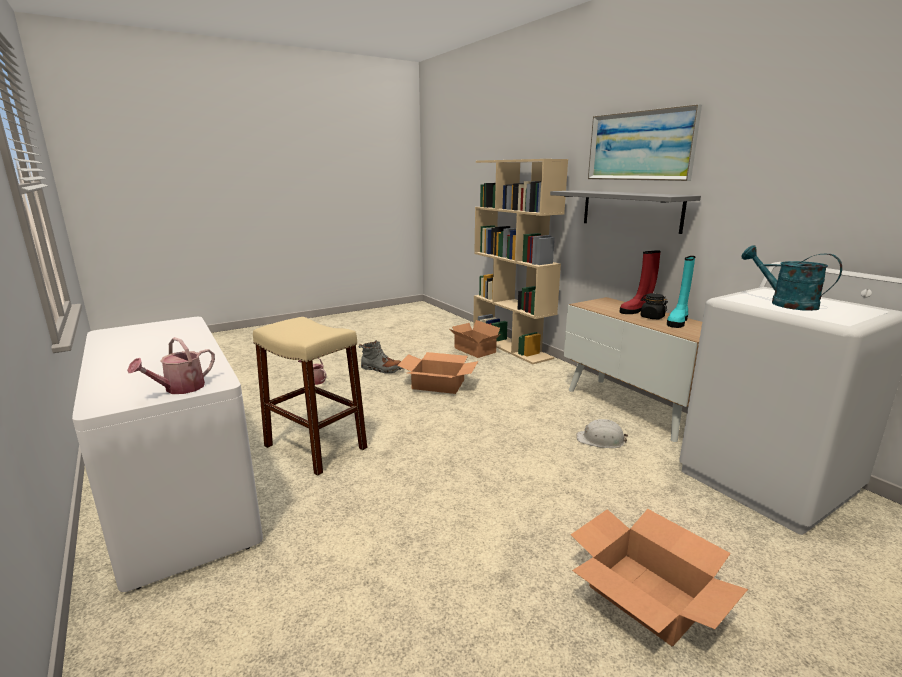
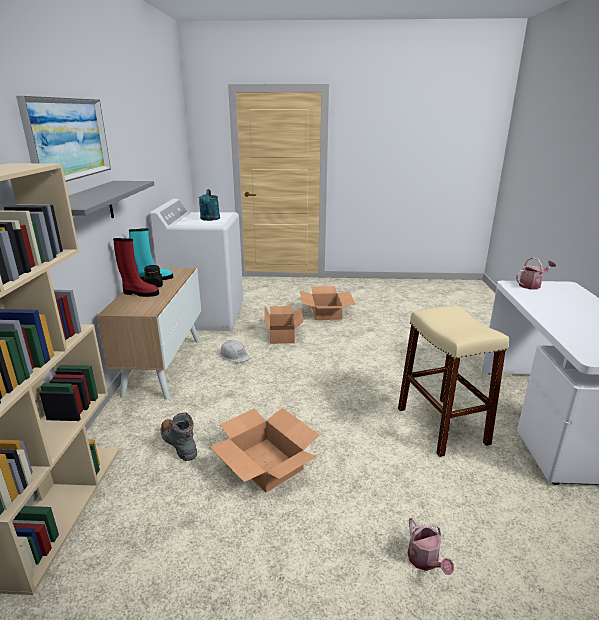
camera: 145 degrees left, 5 degrees up
grey boot [358,340,403,373] -> grey boot moved to [160,412,197,461]
cardboard box [448,320,500,358] -> cardboard box moved to [264,306,303,344]

